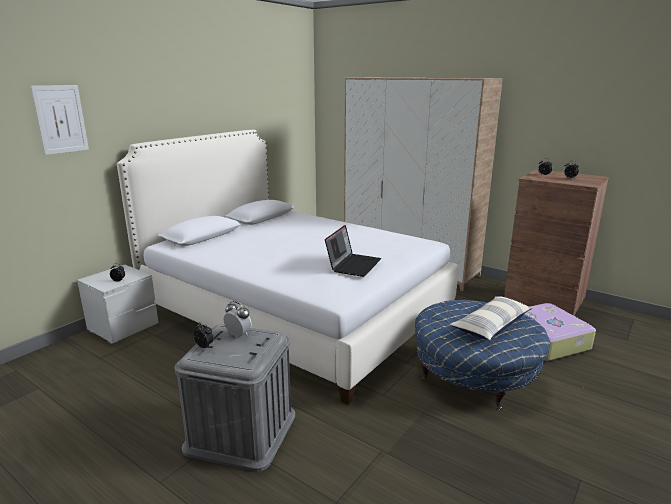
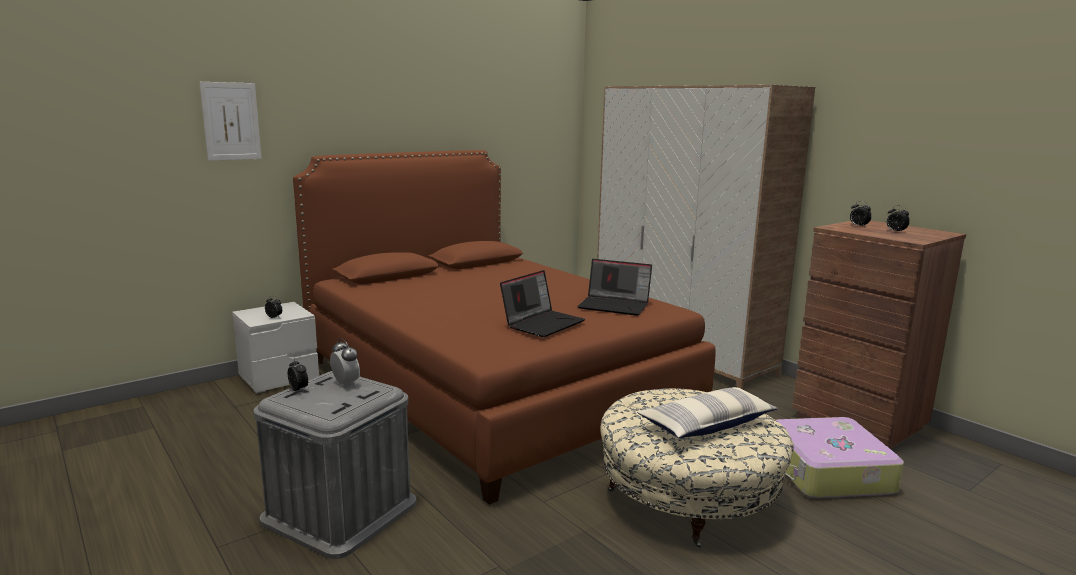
camera: 15 degrees right, 5 degrees down
white bed [117,130,458,405] -> brown bed [293,150,715,505]
blue ottoman [415,300,550,410] -> beige ottoman [600,388,794,548]
none -> laptop [577,259,652,316]

